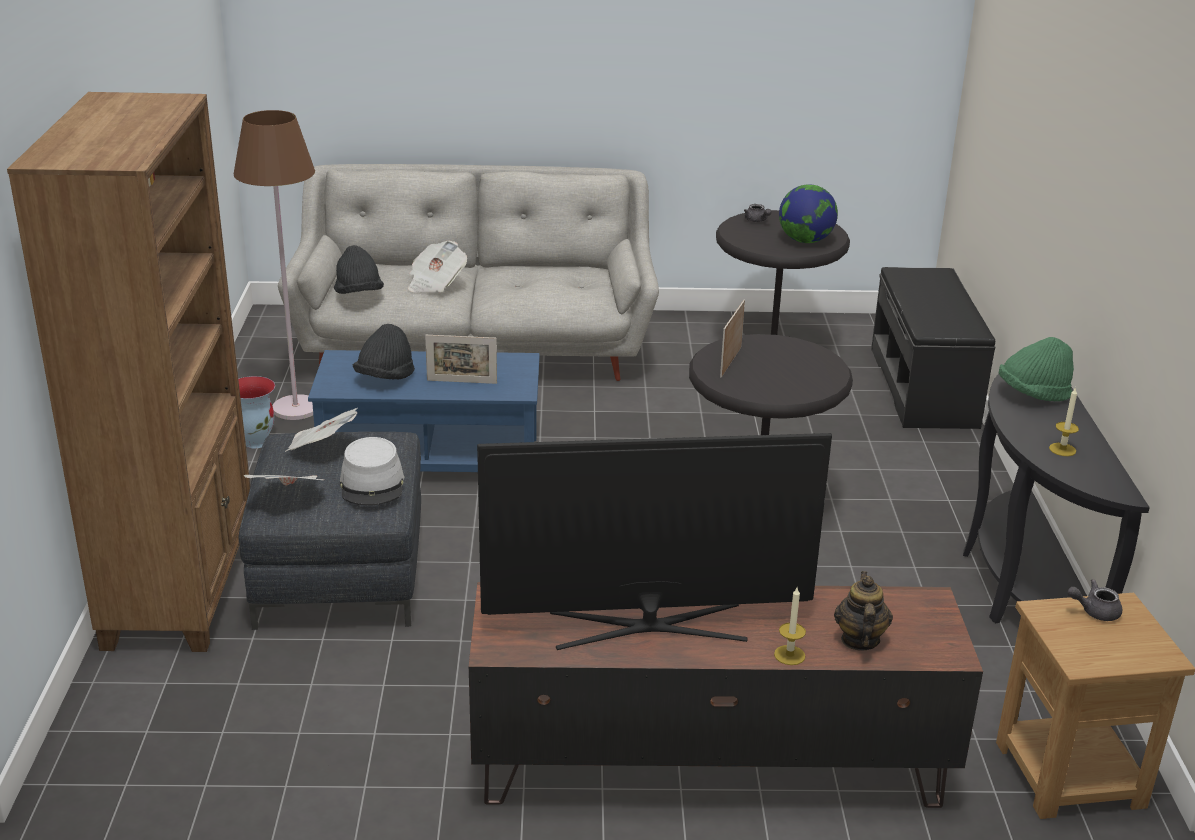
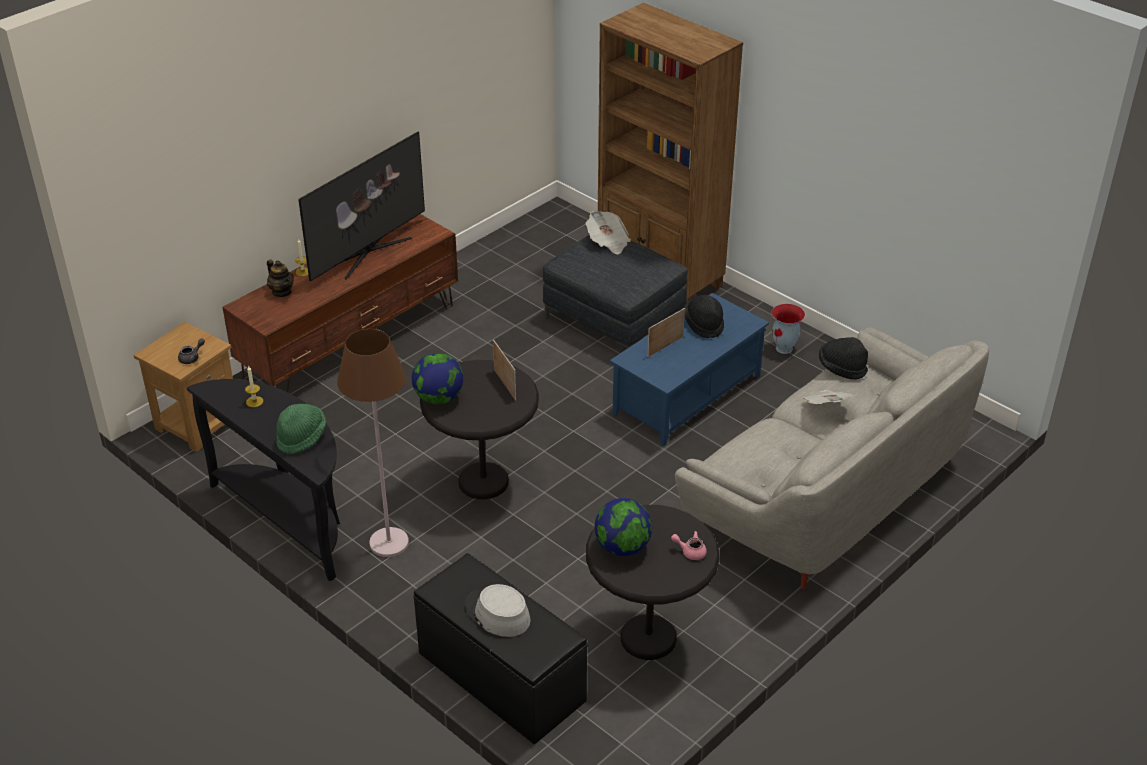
camera: 135 degrees right, 10 degrees up
brown floor lamp [234,110,315,420] -> brown floor lamp moved to [337,329,409,557]
newspaper [285,408,358,452] -> none
grey hat [340,437,405,506] -> grey hat moved to [464,584,531,637]
grey teapot [744,204,772,222] -> pink teapot [671,531,707,560]
none -> globe [412,353,463,404]

